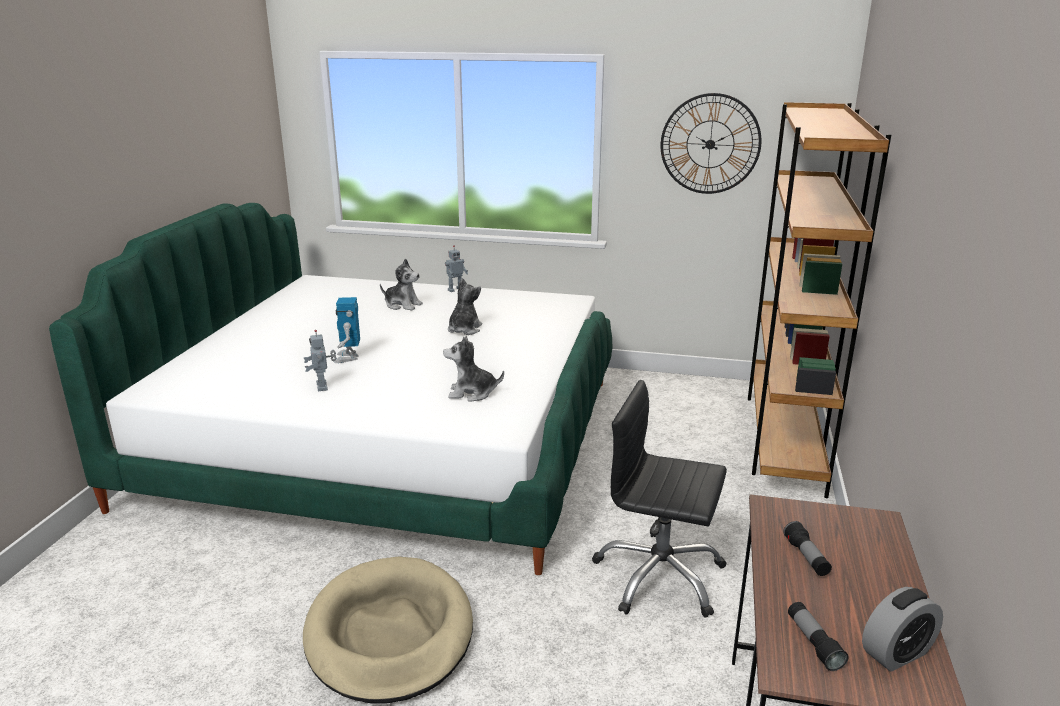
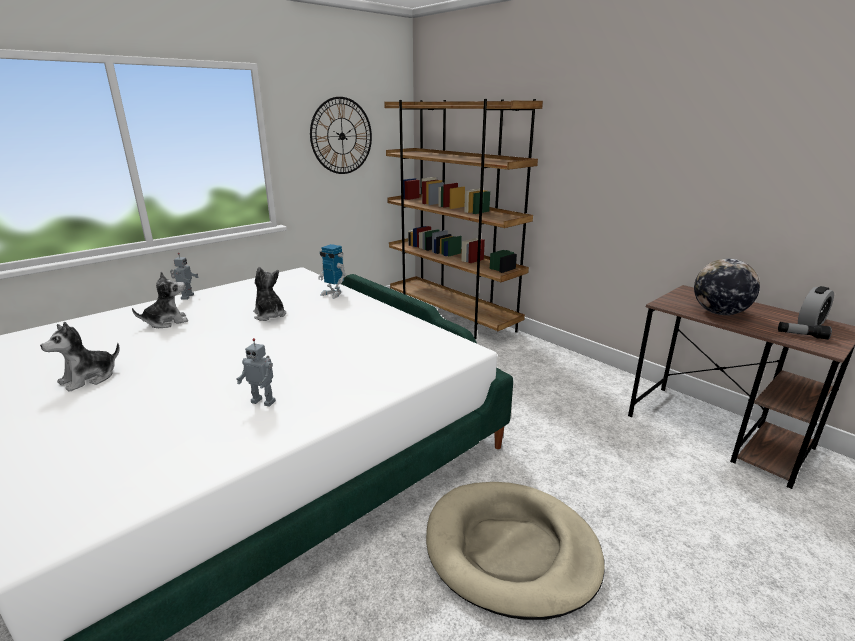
camera: 55 degrees left, 0 degrees up
toy robot [334,297,360,363] -> toy robot moved to [318,244,346,299]
plush toy [443,336,504,402] -> plush toy moved to [40,322,119,392]
black office chair [592,380,727,618] -> none
flashlight [783,521,832,576] -> globe [694,259,760,315]
alarm clock [862,587,943,672] -> alarm clock turned 45 degrees clockwise [798,286,834,326]

